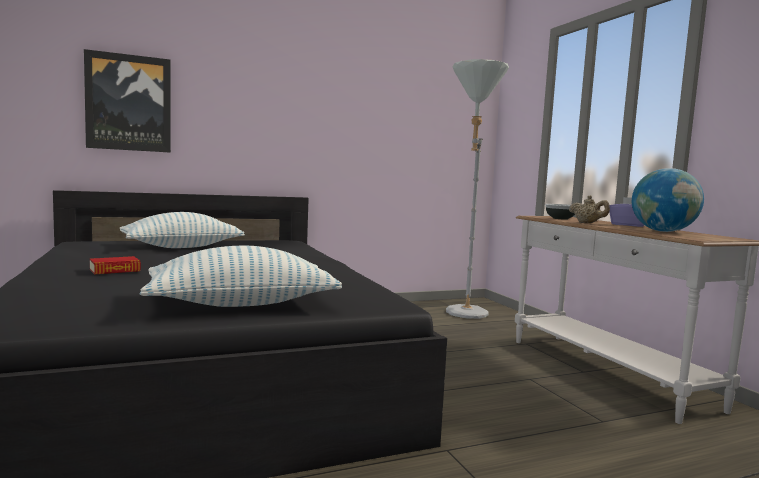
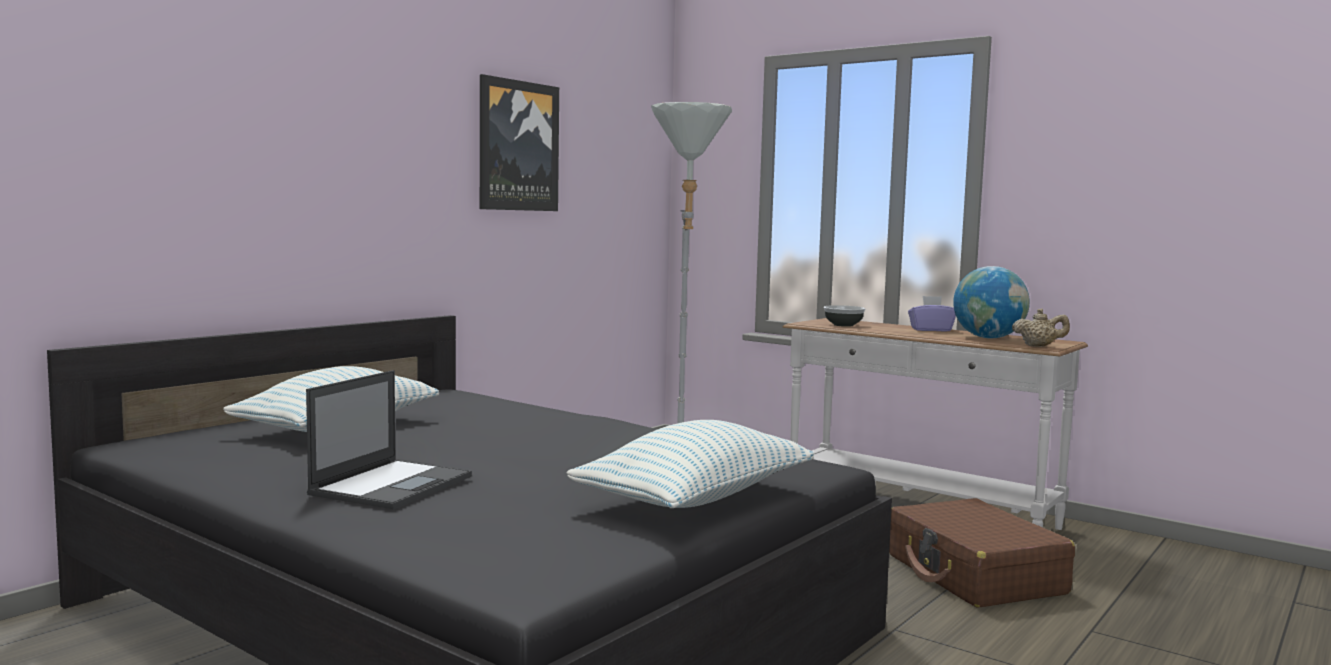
camera: 30 degrees left, 0 degrees up
picture [84,49,171,153] -> picture moved to [480,74,559,211]
book [90,256,141,275] -> laptop [306,370,472,510]
beige teapot [569,195,610,223] -> beige teapot moved to [1012,309,1070,347]
none -> brown suitcase [889,498,1075,608]

